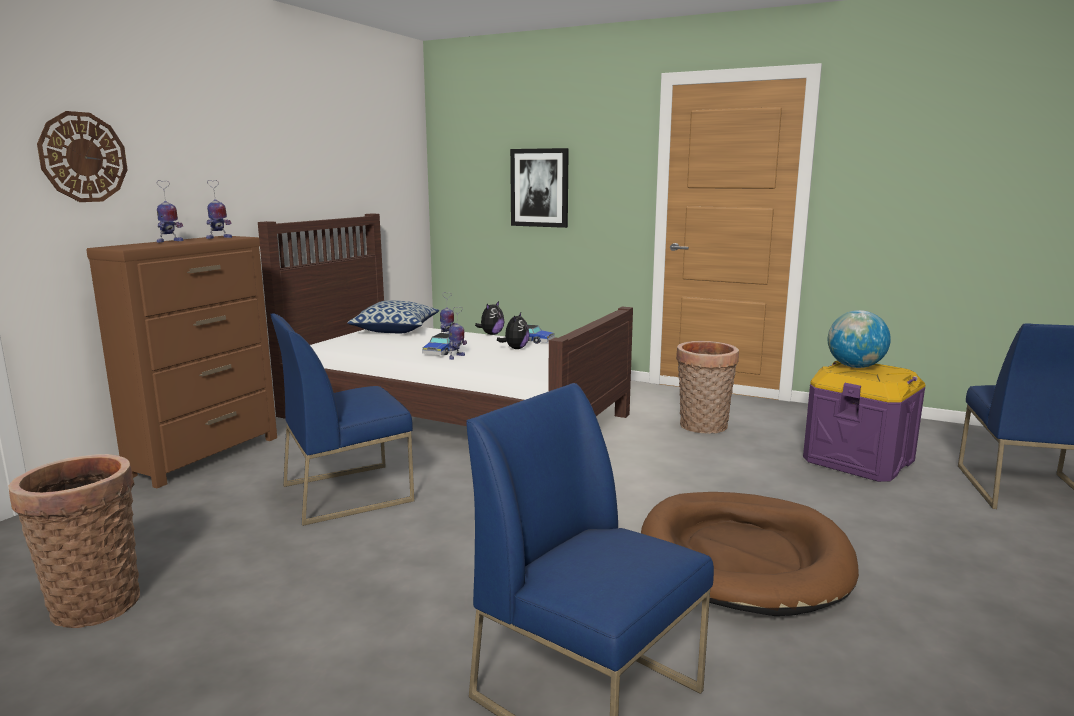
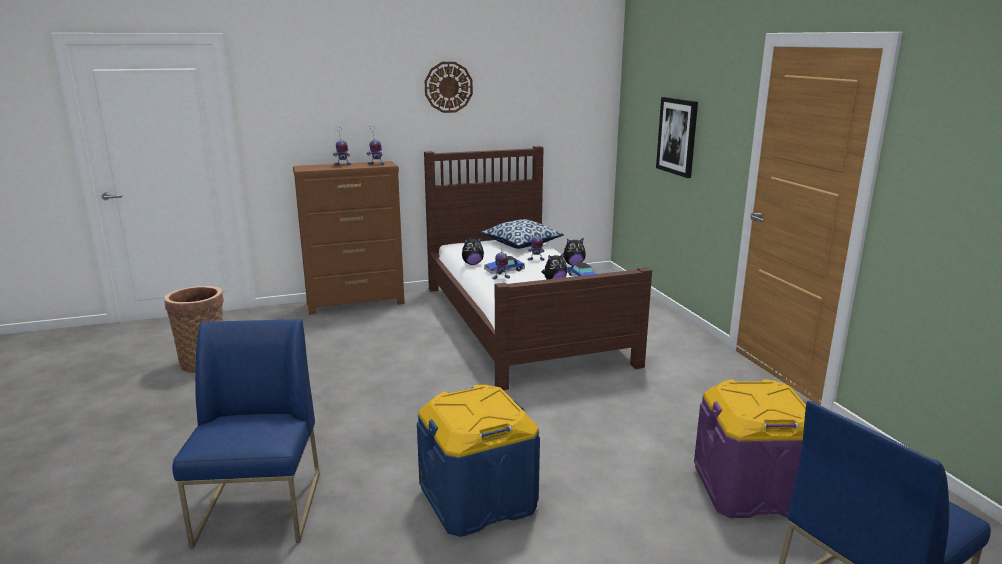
camera: 45 degrees right, 5 degrees up
wall clock [37,111,128,202] -> wall clock moved to [425,62,473,113]
blue chair [271,313,414,526] -> none
brown dog bed [641,492,859,616] -> blue storage box [417,385,540,537]
basket [676,341,739,434] -> none
globe [828,310,891,368] -> none
none -> plush toy [462,237,484,265]

